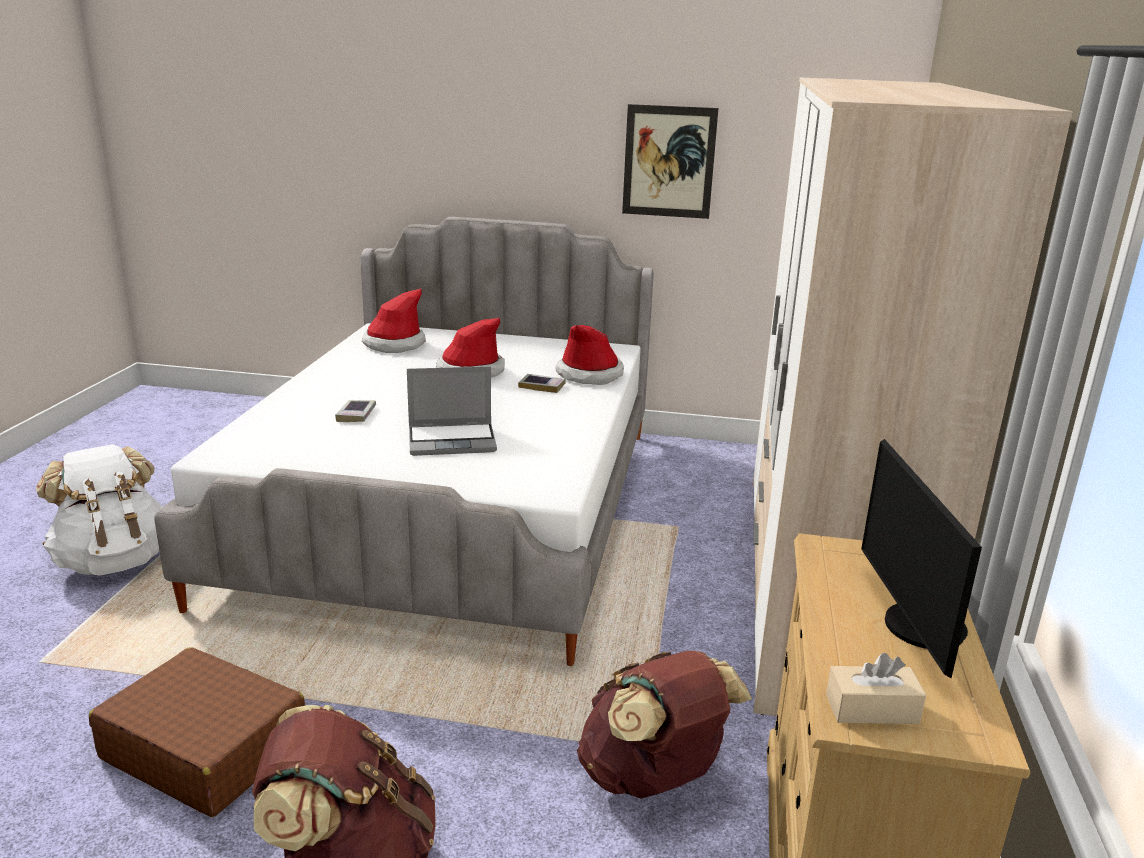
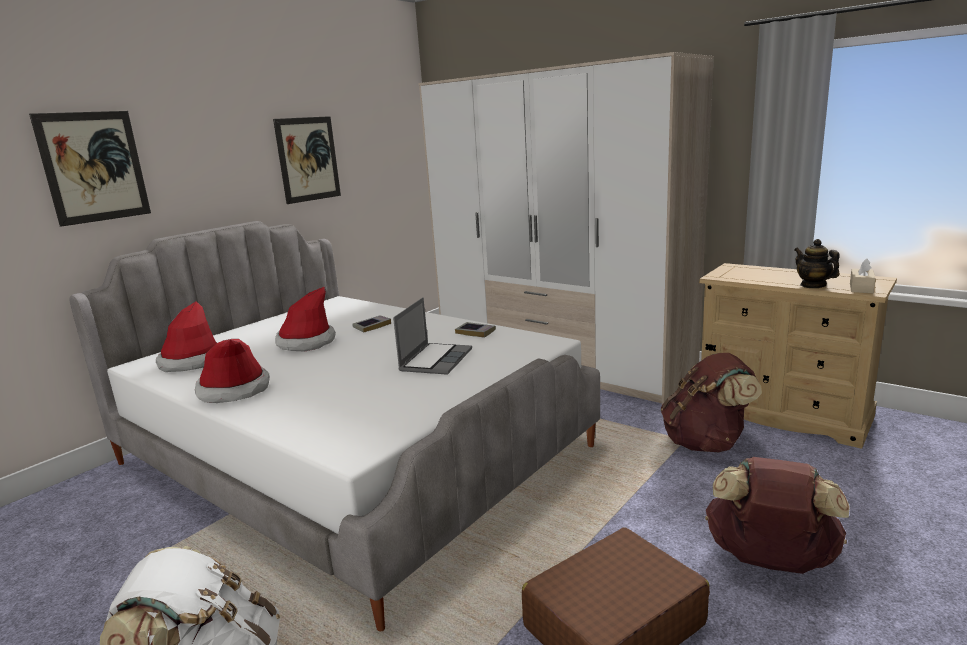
camera: 60 degrees left, 5 degrees down
book [335,400,376,422] -> book moved to [455,322,496,338]
hat [555,325,624,385] -> hat moved to [195,339,270,403]
monitor [861,439,982,678] -> none
none -> picture [29,111,151,227]
none -> teapot [794,239,840,288]

